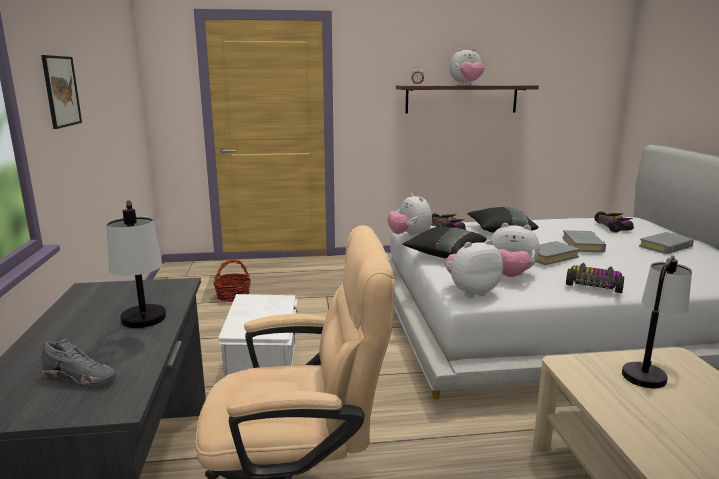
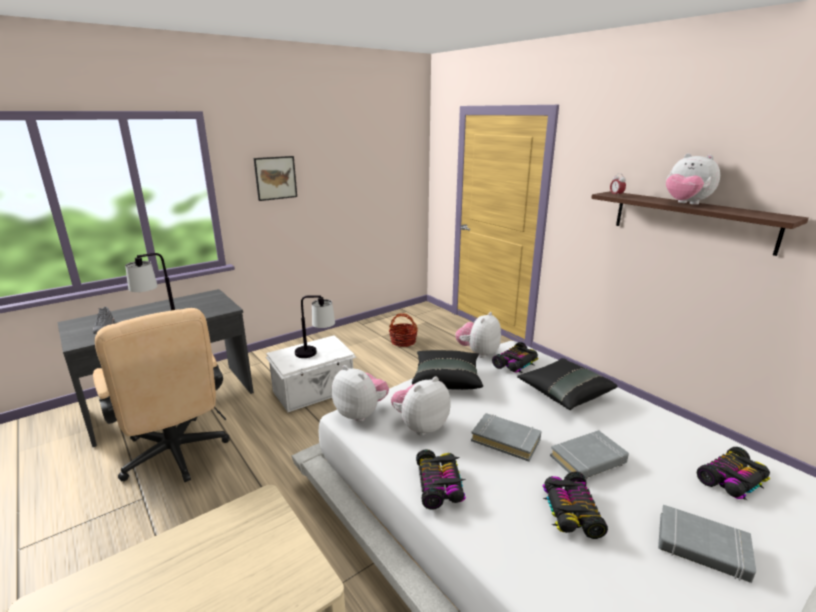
camera: 60 degrees right, 5 degrees up
plush toy [490,223,540,277] -> plush toy turned 60 degrees clockwise [391,377,451,436]
table lamp [622,256,692,388] -> table lamp moved to [295,296,335,358]
none -> toy car [542,472,608,539]

